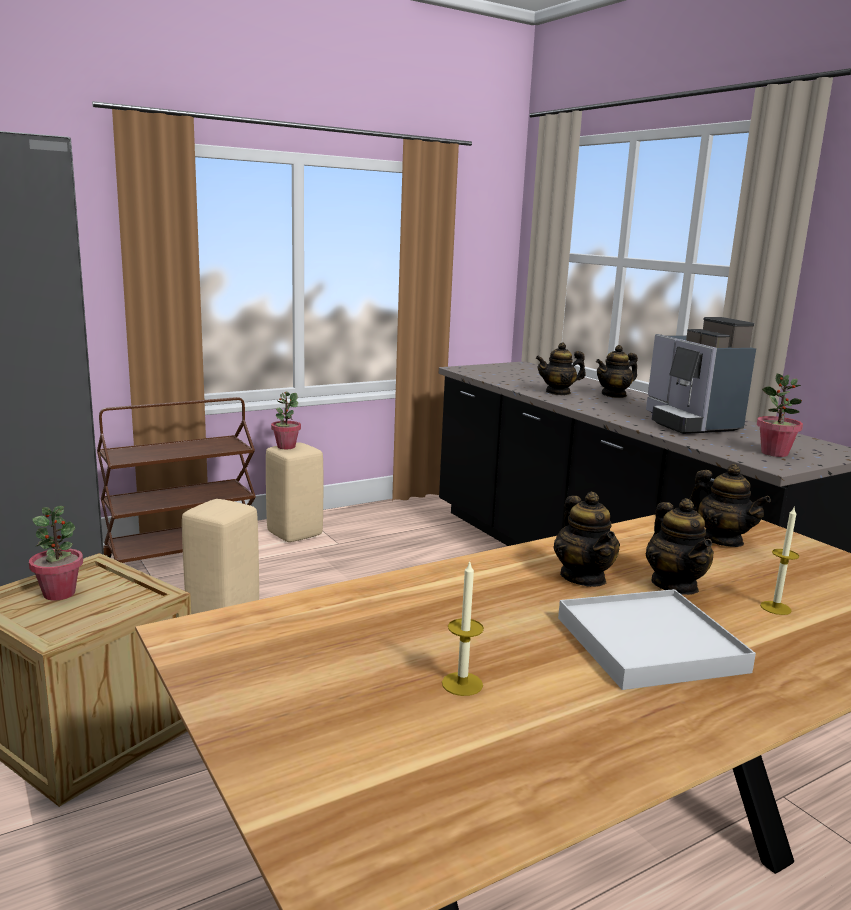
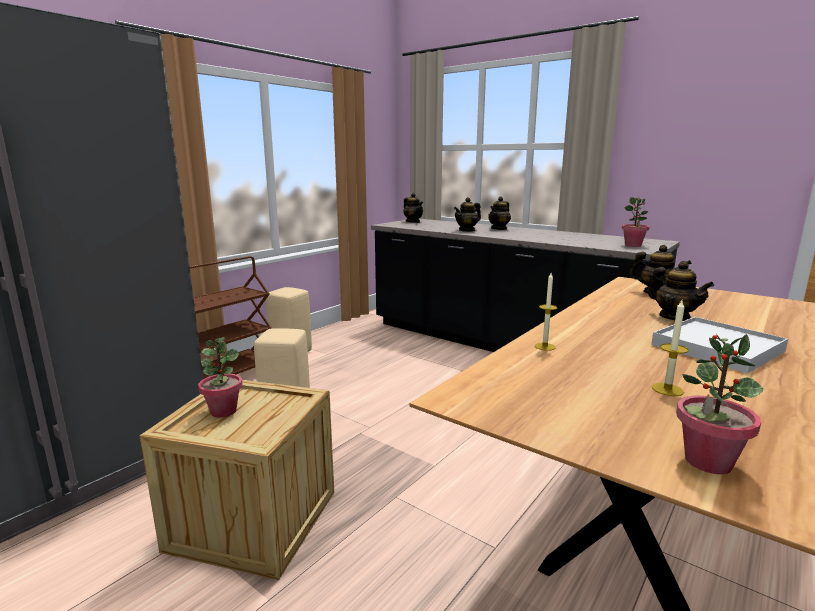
camera: 20 degrees left, 0 degrees up
potted plant [271,391,301,449] -> potted plant moved to [676,334,763,474]
teapot [554,492,620,587] -> teapot moved to [403,193,423,223]
coffee machine [646,317,756,434] -> none
candle [760,507,799,615] -> candle moved to [535,273,557,351]

